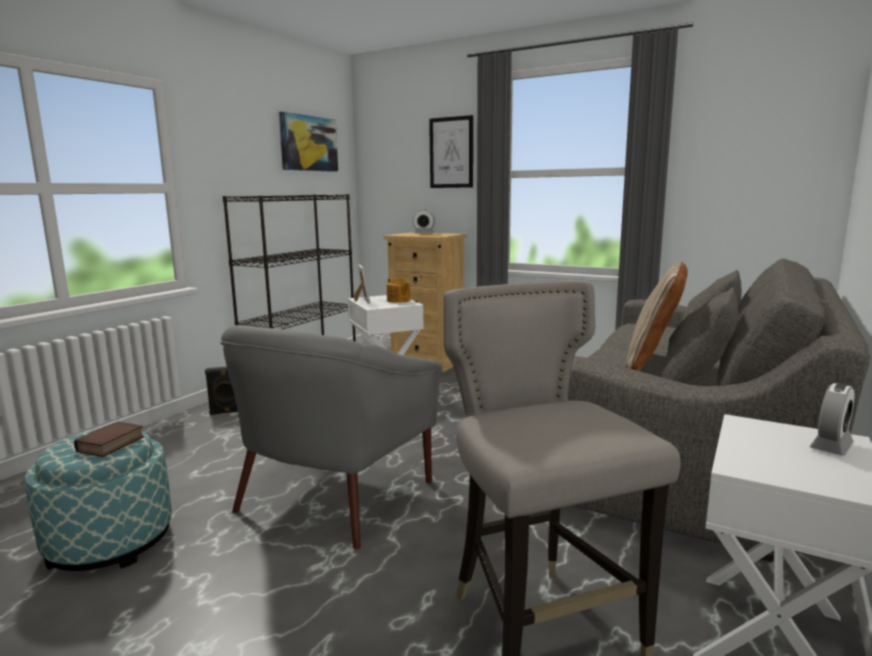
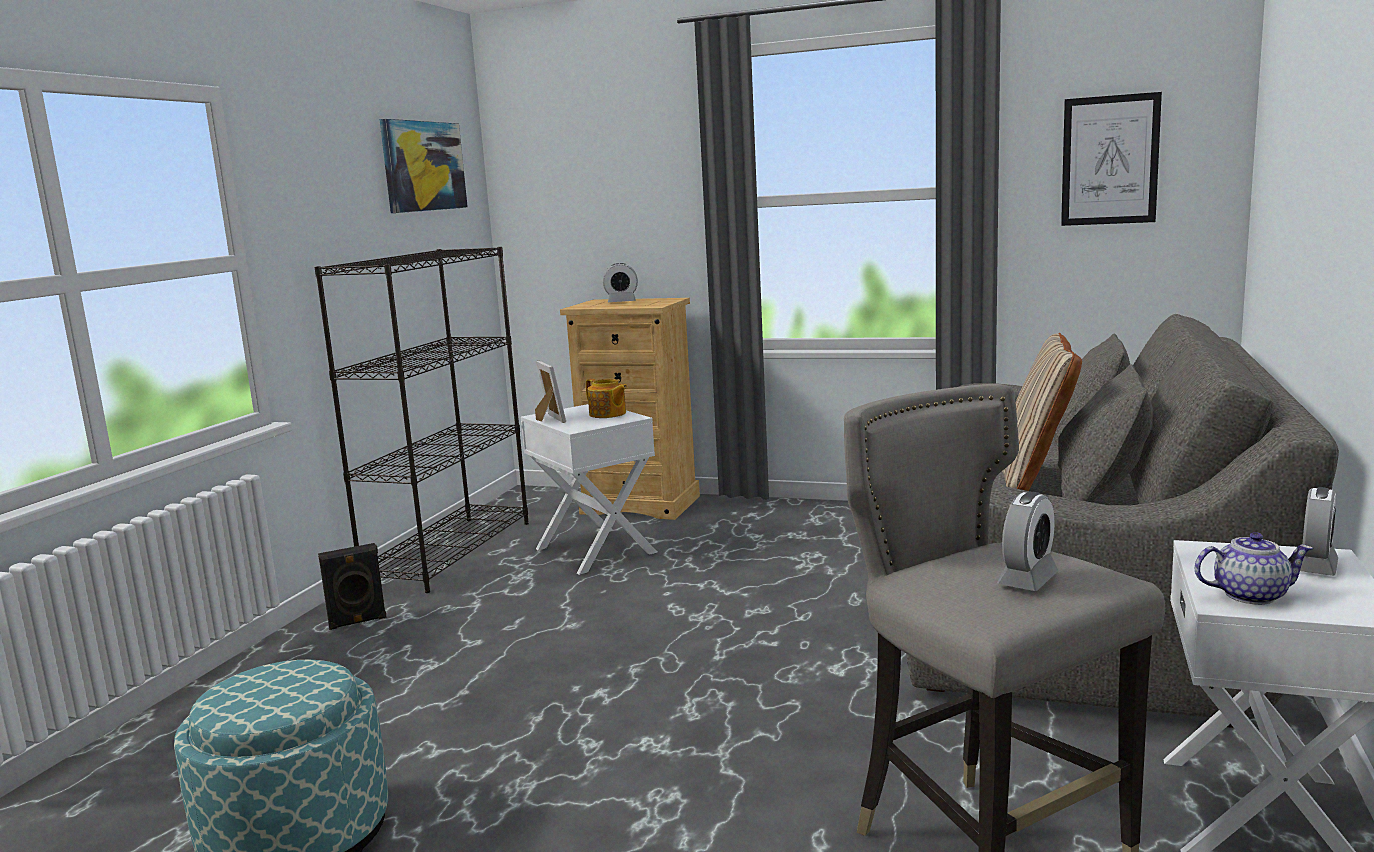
camera: 10 degrees left, 0 degrees up
book [74,421,144,457] -> none
grey armchair [220,325,442,549] -> none
picture [429,115,473,188] -> picture moved to [1061,92,1162,226]
none -> alarm clock [997,492,1058,591]
none -> teapot [1195,532,1314,605]

